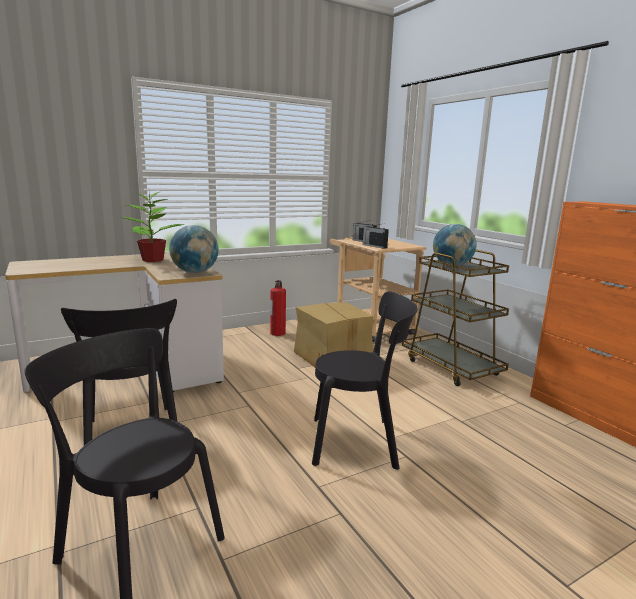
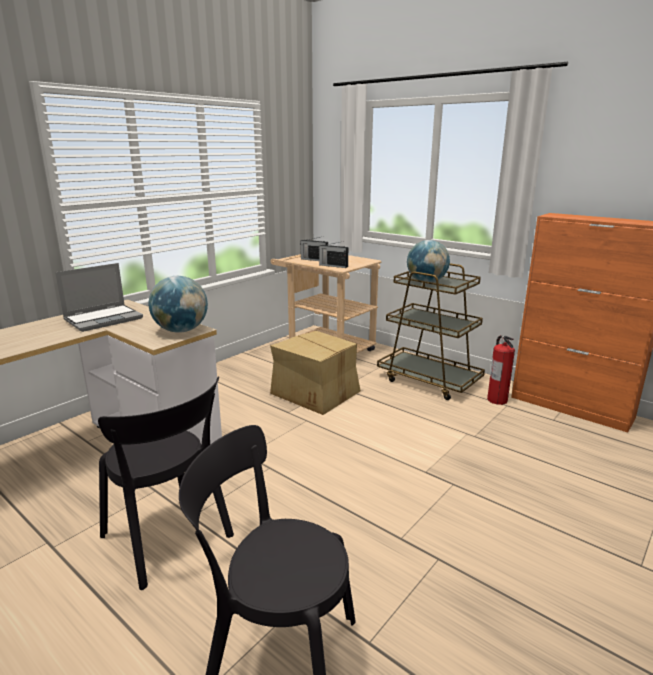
camera: 20 degrees left, 5 degrees up
potted plant [121,192,185,262] -> laptop [55,263,143,332]
fire extinguisher [270,280,286,336] -> fire extinguisher moved to [487,335,515,405]
black chair [312,292,418,470] -> none

